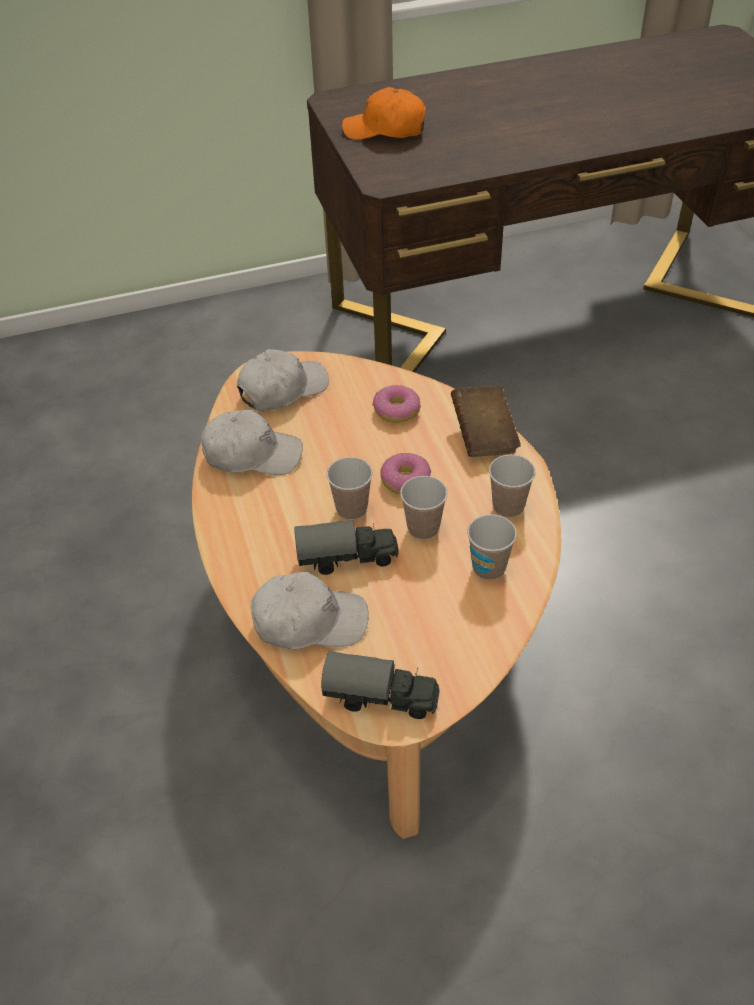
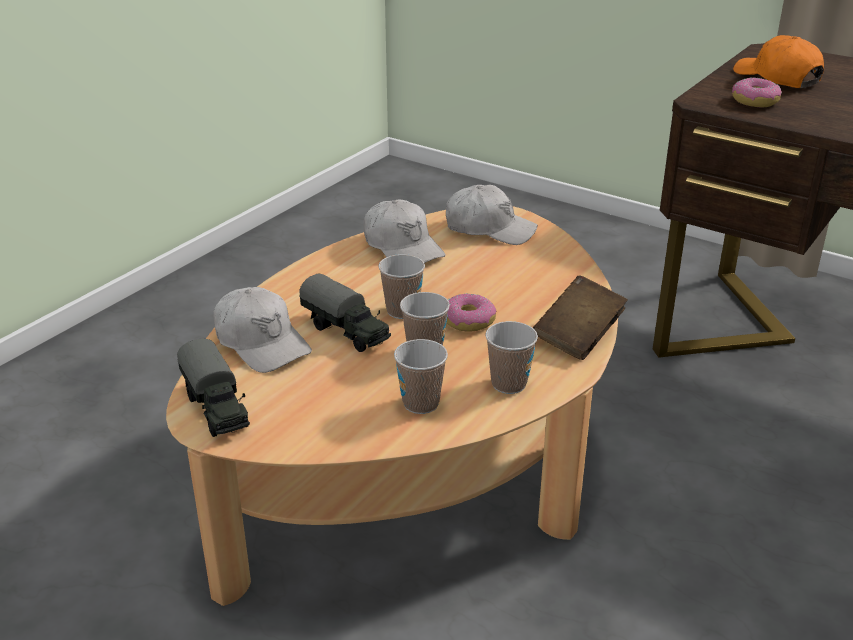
camera: 50 degrees right, 15 degrees down
donut [372,385,421,423] -> donut moved to [732,77,782,108]

